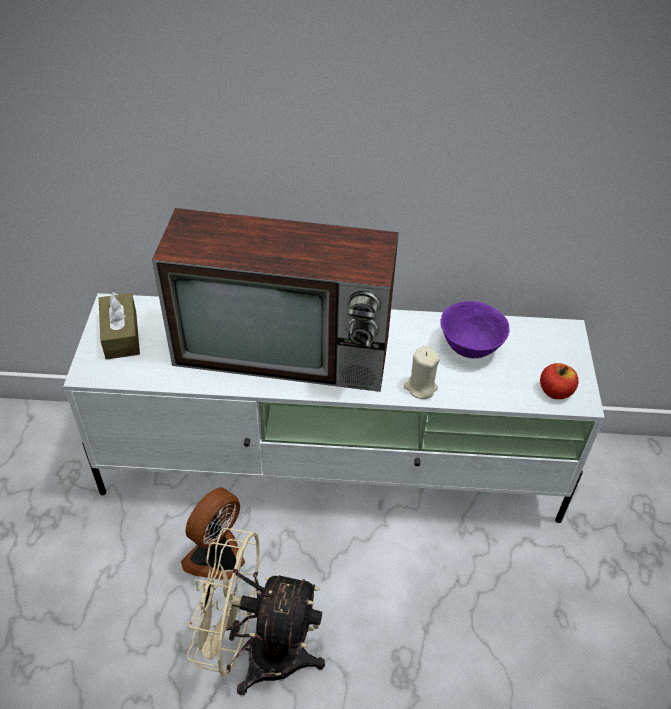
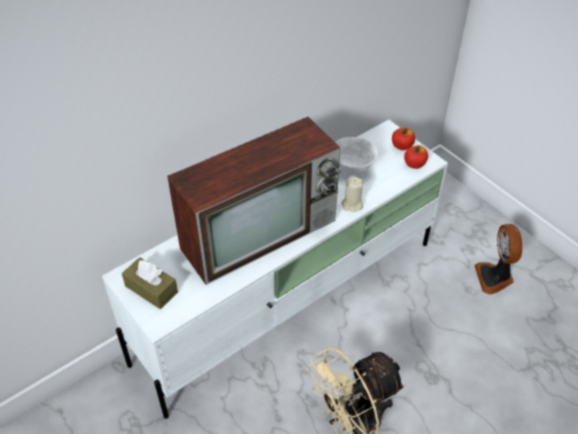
camera: 40 degrees left, 0 degrees up
fan [181,487,245,580] -> fan moved to [474,224,522,294]
purple bowl [440,301,509,358] -> white bowl [335,137,378,175]
none -> apple [392,128,415,150]

